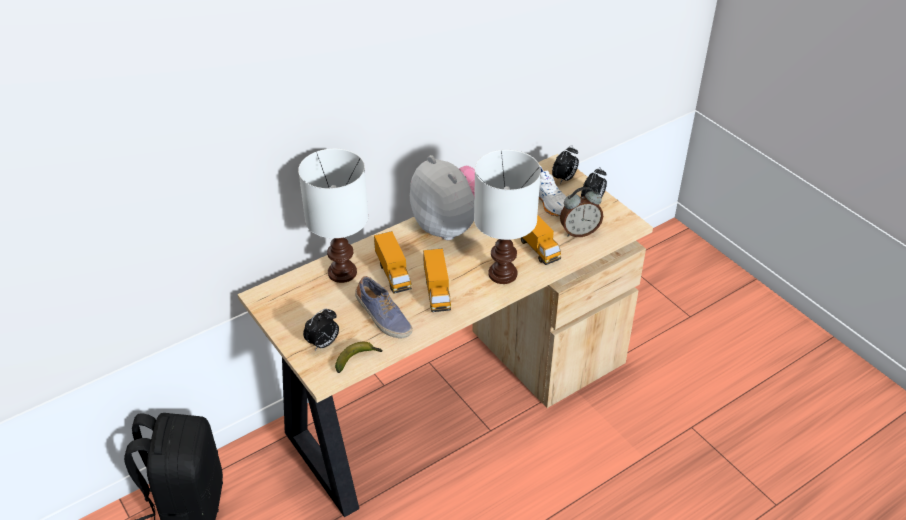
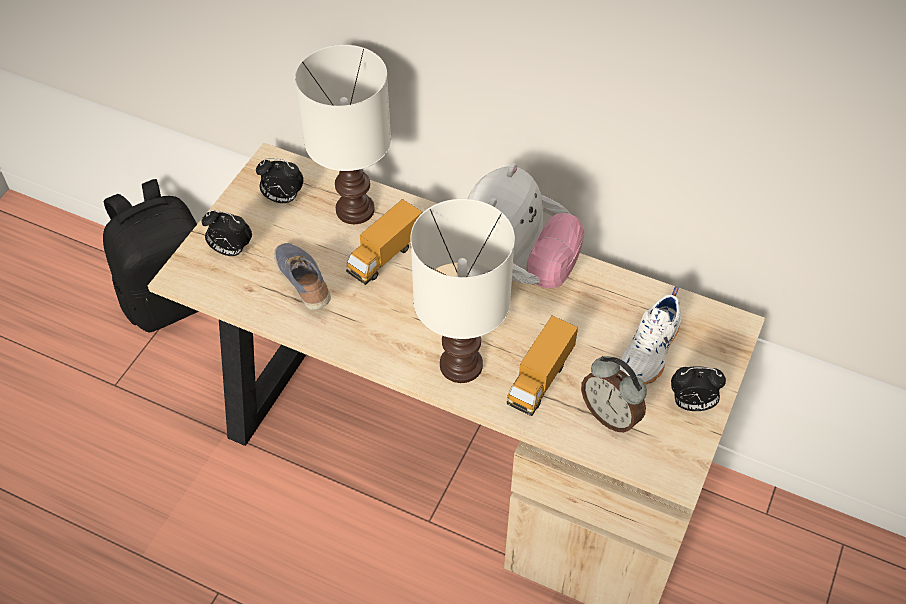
camera: 60 degrees right, 10 degrees up
banana [335,342,383,373] -> none
shoe [355,276,413,338] -> shoe turned 135 degrees clockwise [274,243,331,310]
toy truck [423,248,451,312] -> none
alarm clock [552,145,579,184] -> alarm clock moved to [256,158,304,203]

